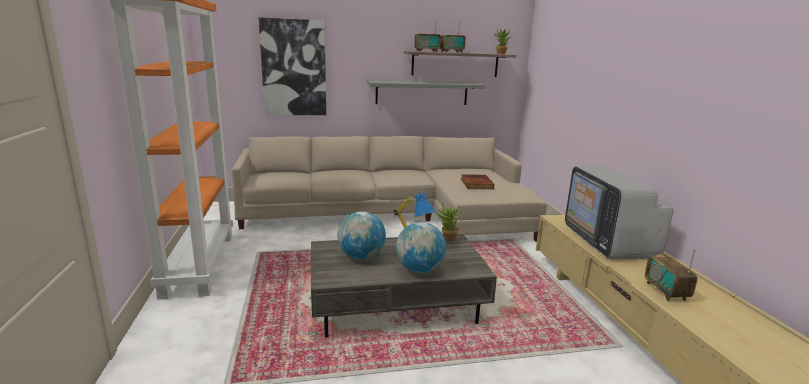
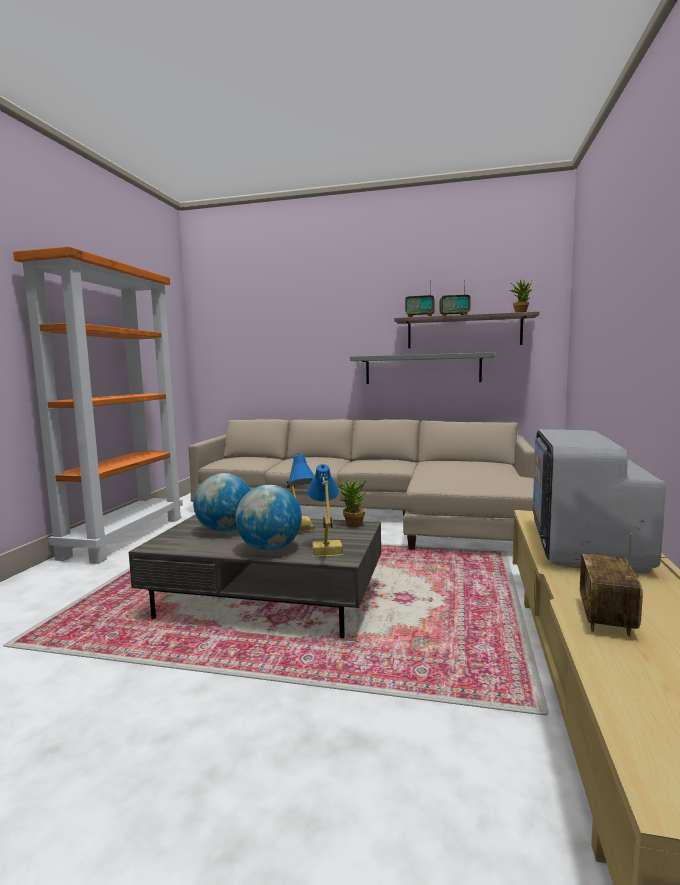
camera: 25 degrees right, 10 degrees down
picture [259,17,326,115] -> none
book [461,174,494,189] -> none
none -> table lamp [307,464,343,557]

